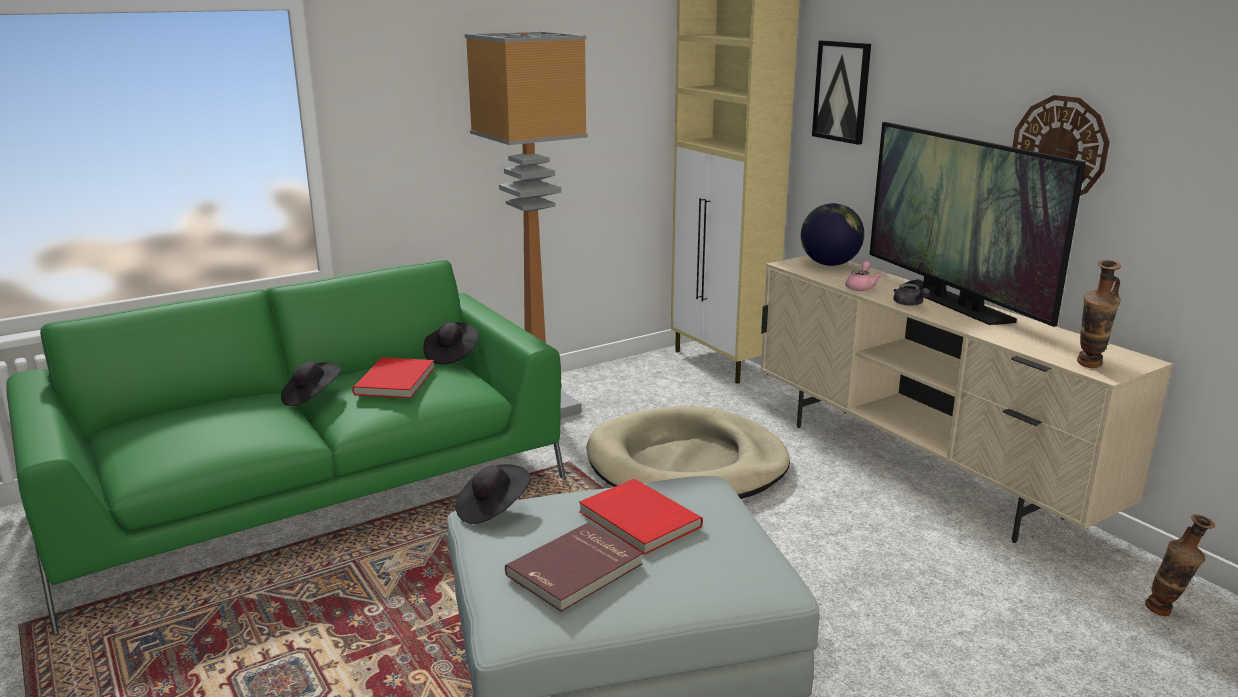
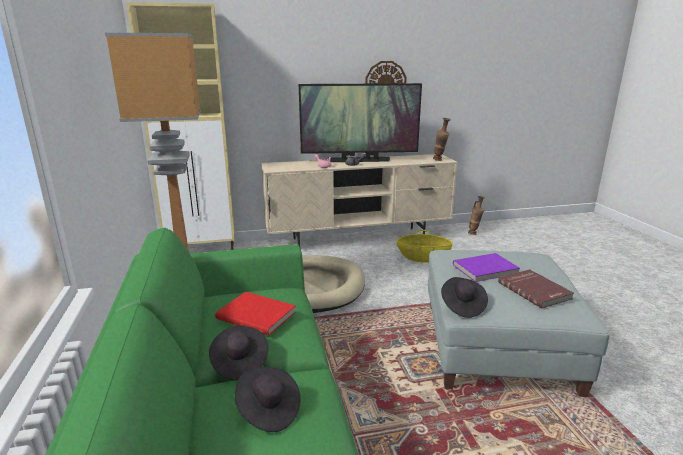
camera: 70 degrees left, 0 degrees up
black hat [423,322,479,365] -> black hat moved to [235,367,300,432]
red book [579,479,703,555] -> purple book [453,253,520,282]
globe [801,203,864,266] -> none
picture [812,40,871,145] -> none
none -> basket [396,230,453,263]

